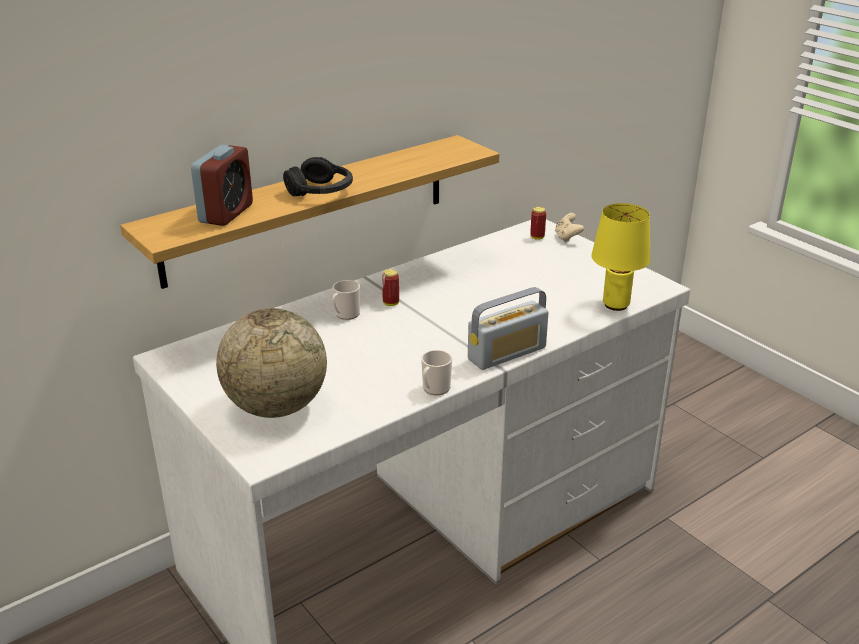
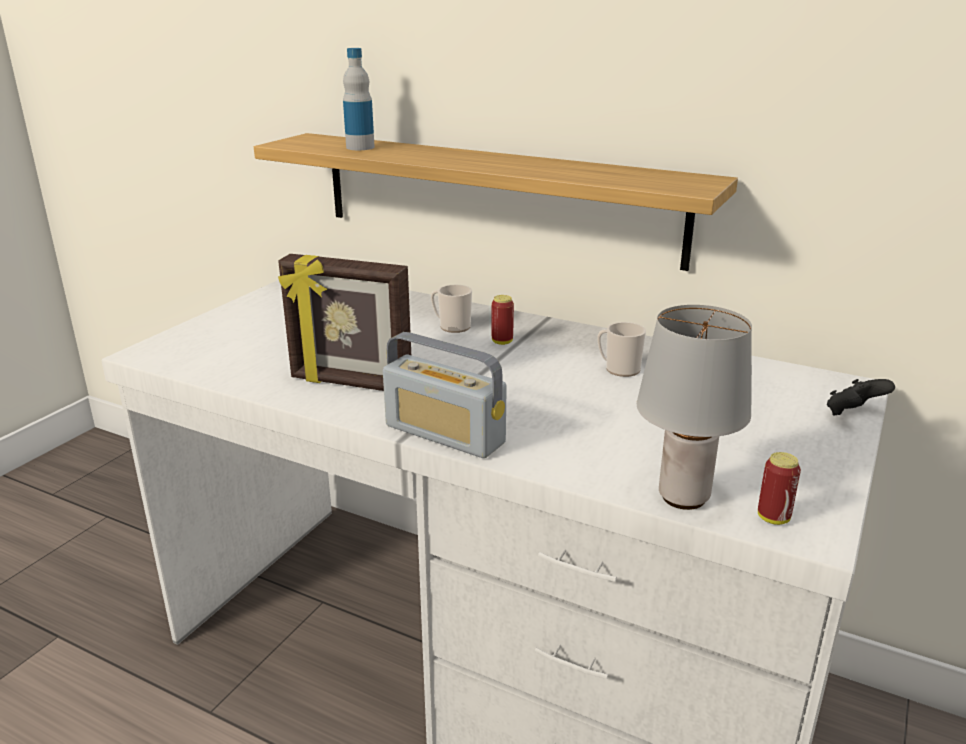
camera: 65 degrees right, 5 degrees down
alarm clock [191,144,253,226] -> bottle [343,48,375,150]
globe [216,308,327,418] -> none
black headphones [283,157,353,196] -> none
mug [421,350,452,395] -> mug moved to [597,322,646,377]
can [530,207,546,240] -> can moved to [758,452,801,525]
beige game controller [555,213,584,243] -> black game controller [827,379,895,415]
yellow table lamp [591,203,650,311] -> grey table lamp [637,305,752,510]
none -> picture frame [278,254,411,391]

